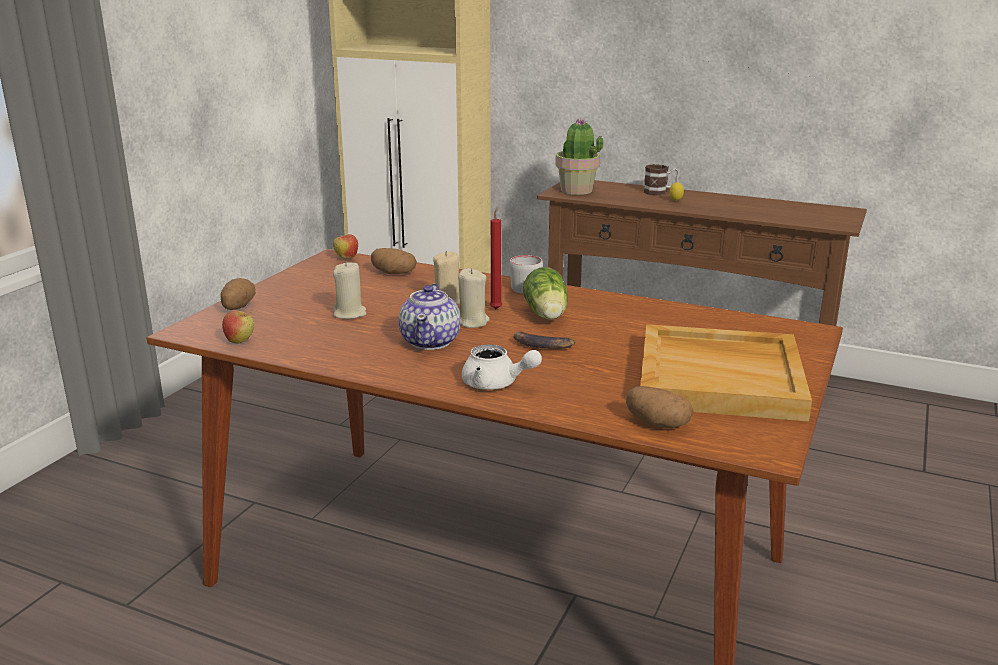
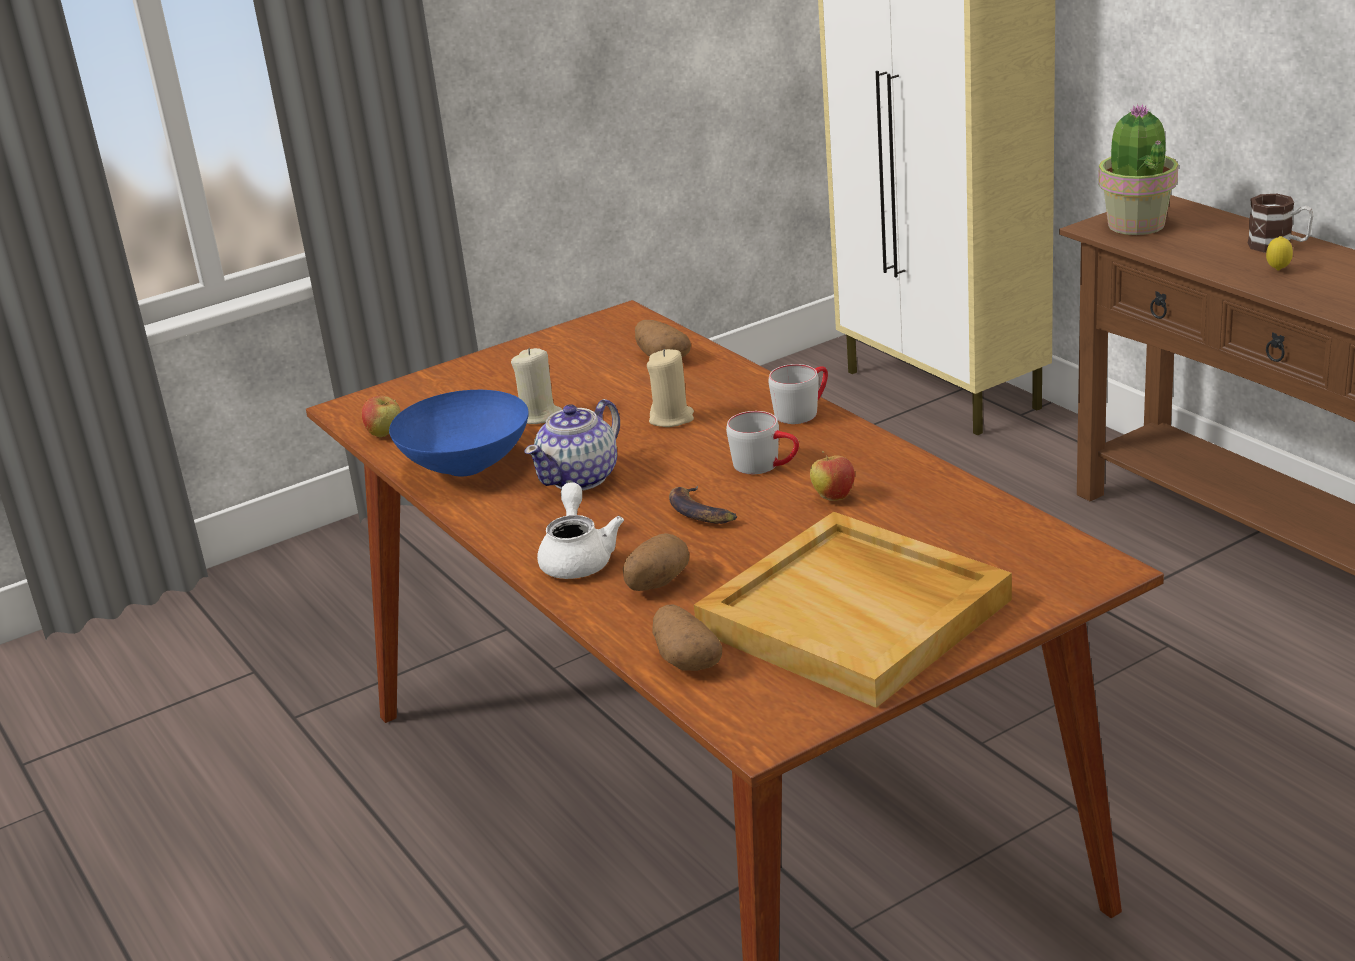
camera: 35 degrees right, 5 degrees up
potato [221,278,255,310] -> potato moved to [623,533,689,591]
apple [333,233,358,259] -> apple moved to [810,451,855,501]
beige candle [458,268,490,328] -> none
white teapot [462,344,542,390] -> white teapot turned 150 degrees counterclockwise [537,483,624,579]
red candle [490,207,502,309] -> none
lettuce [523,267,568,320] -> grey mug [726,411,799,474]
none -> blue bowl [389,390,529,477]

